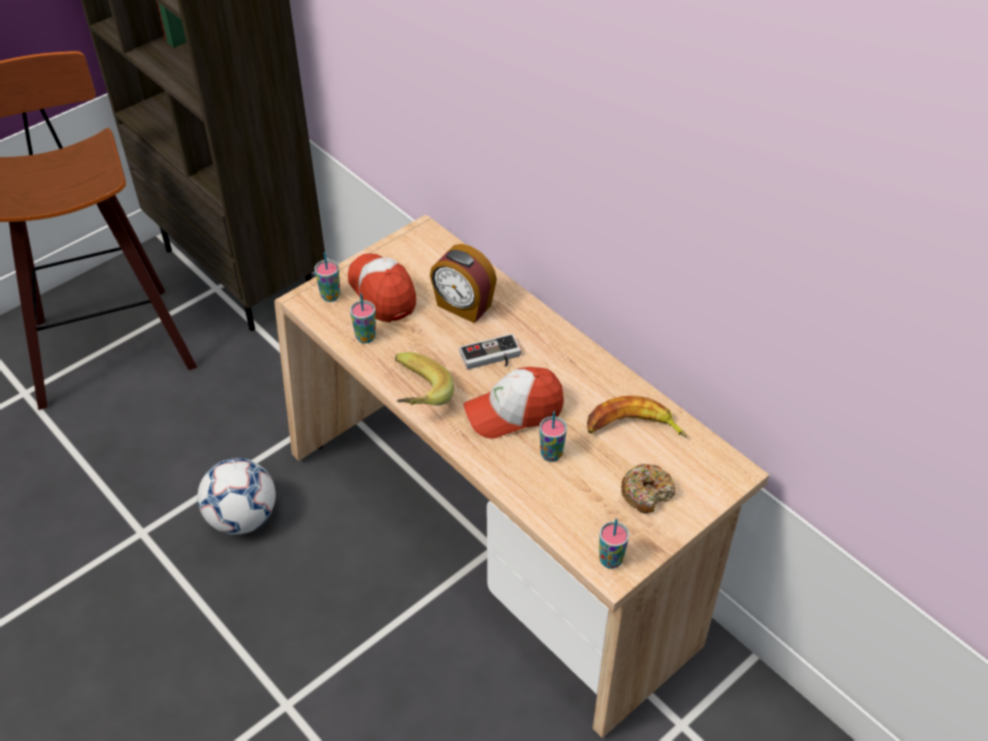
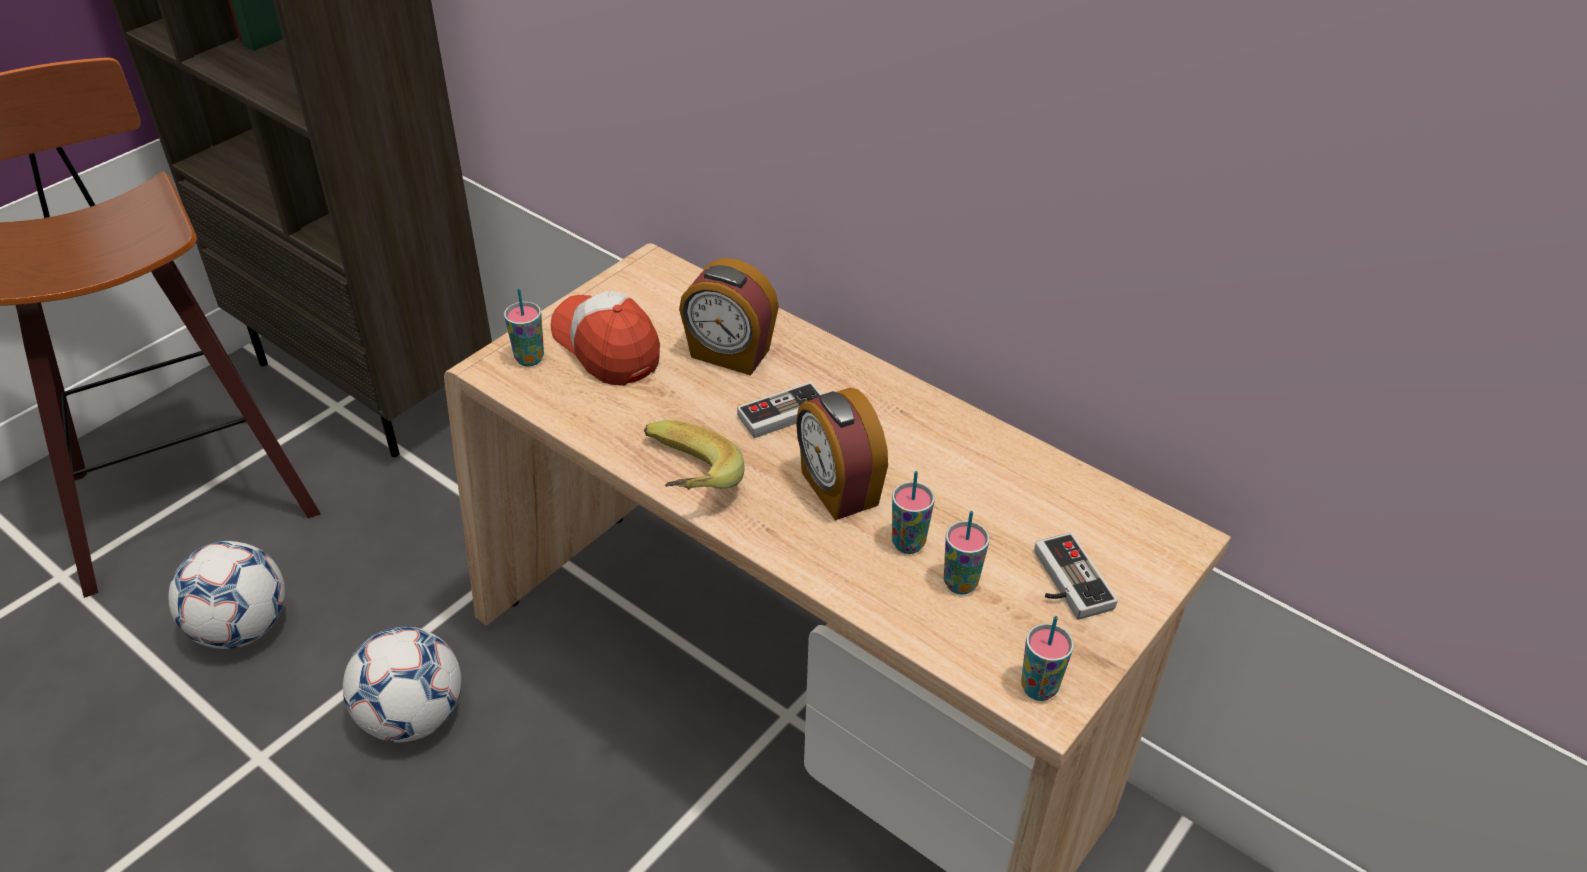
camera: 10 degrees left, 5 degrees down
cup [350,294,376,344] -> cup moved to [944,511,989,595]
cap [463,367,564,439] -> alarm clock [796,388,888,521]
banana [587,396,687,437] -> none
donut [621,464,675,514] -> game controller [1034,533,1118,620]
none -> football [168,541,285,649]

